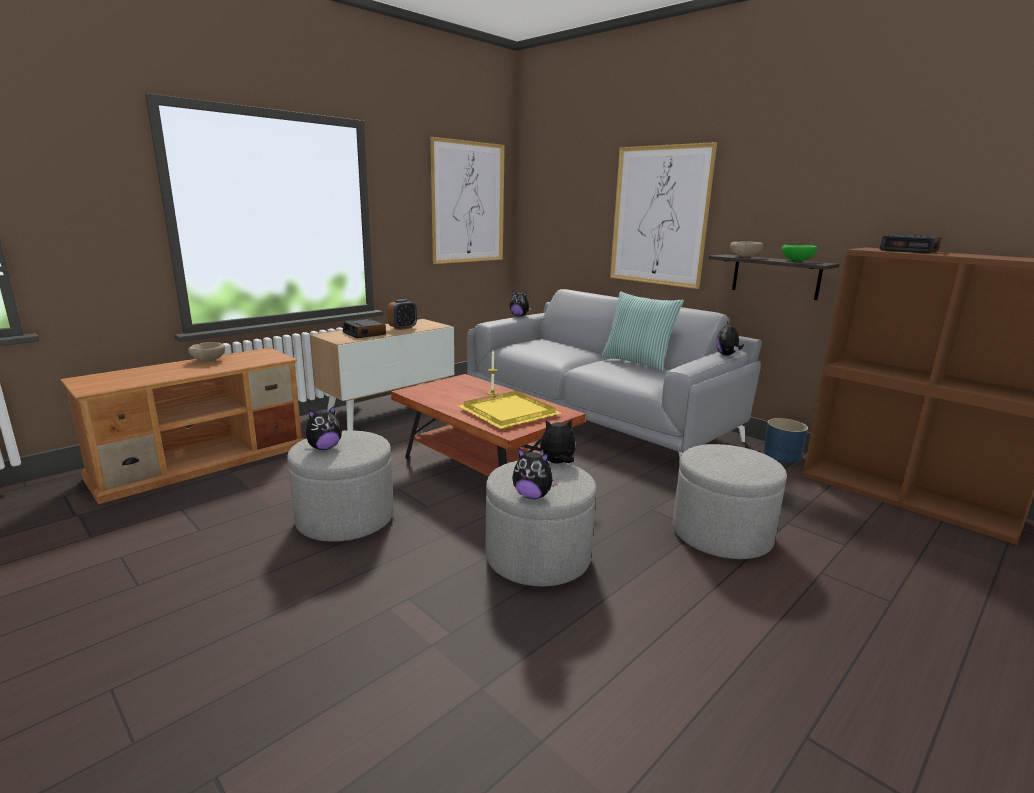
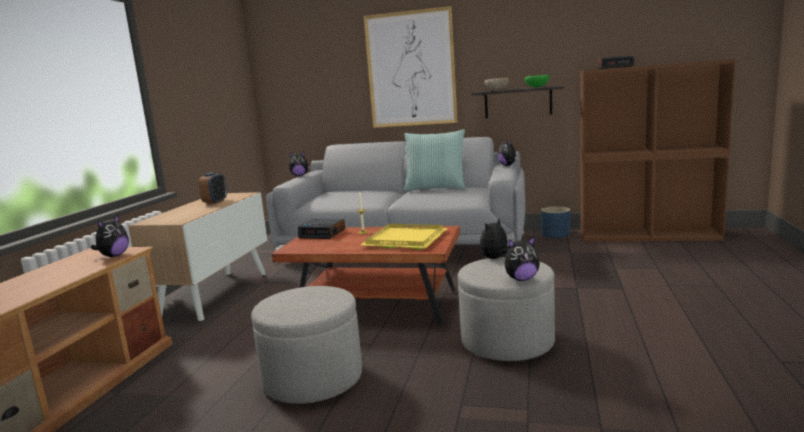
camera: 30 degrees left, 5 degrees down
beige bowl [188,342,225,361] -> none
plush toy [306,405,342,450] -> plush toy moved to [91,215,129,257]
alarm clock [343,319,386,338] -> alarm clock moved to [298,219,345,239]
picture [430,137,505,264] -> none
grey ottoman [673,444,787,559] -> none

